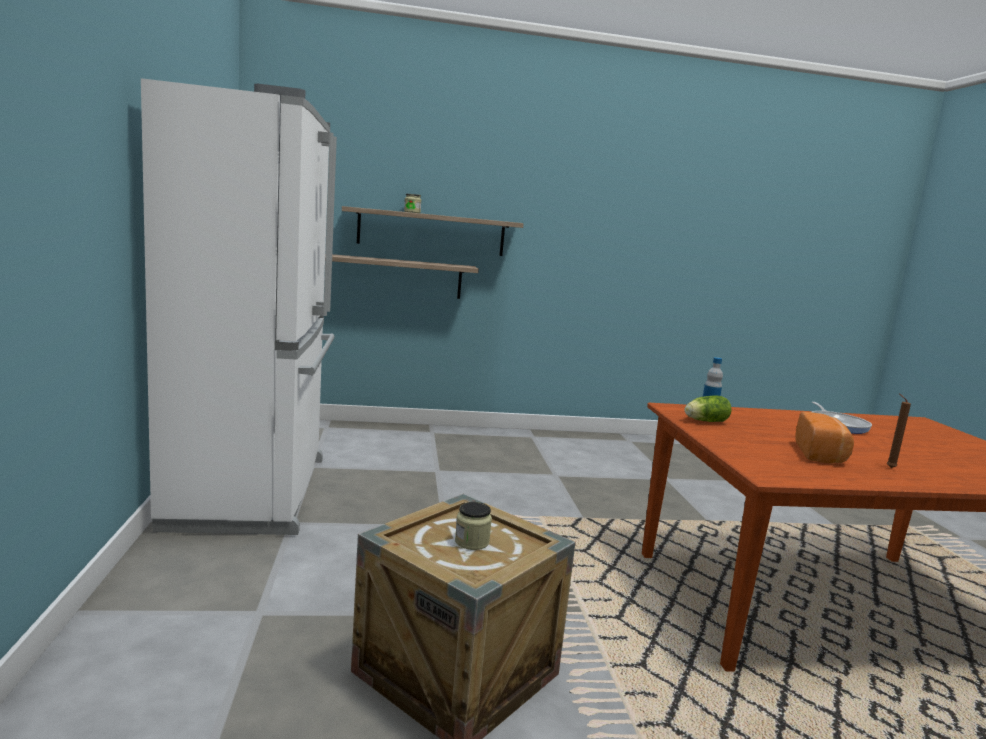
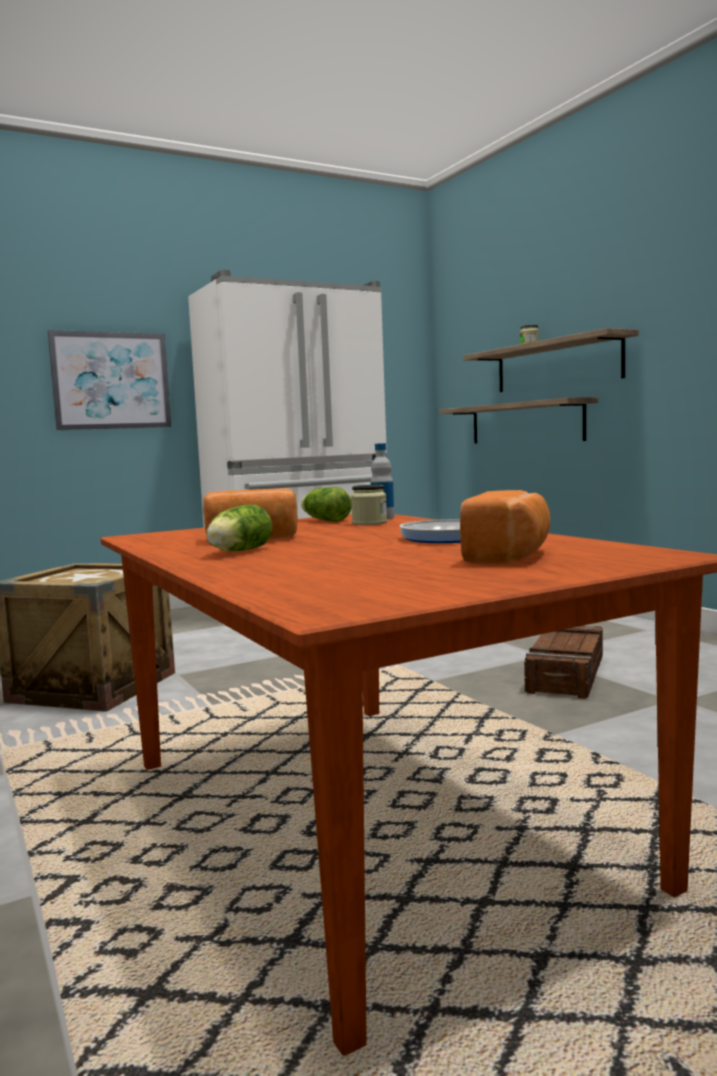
camera: 70 degrees right, 5 degrees down
jar [455,502,492,550] -> jar moved to [351,485,387,525]
brown candle [887,393,911,468] -> lettuce [206,505,272,551]
none -> picture [48,330,171,430]
none -> bread [460,490,551,563]
none -> crate [524,626,603,699]

